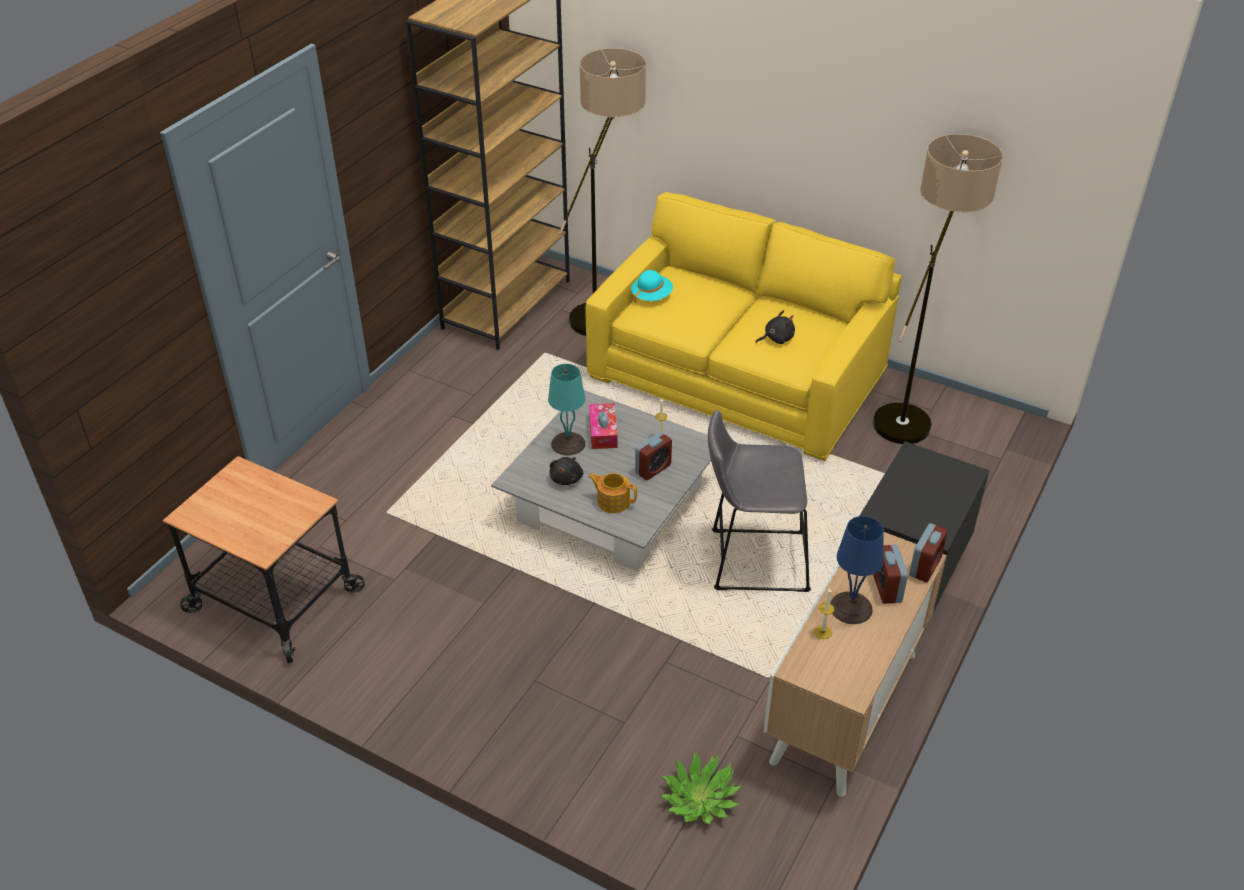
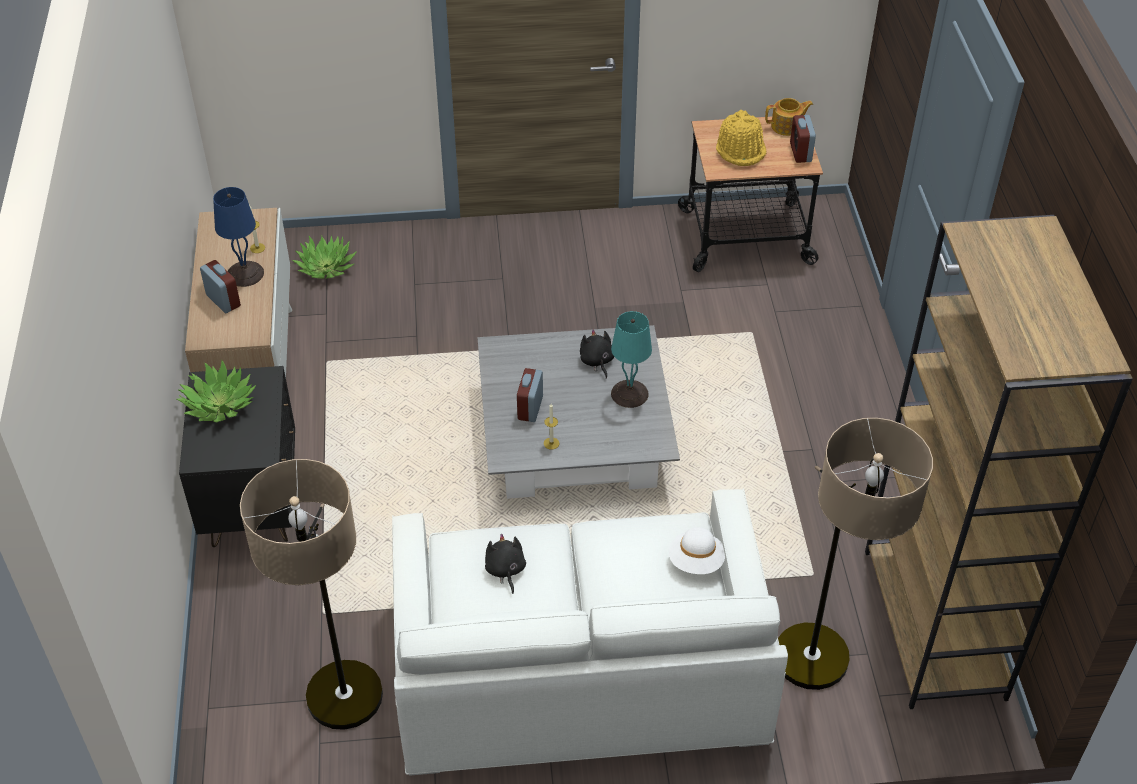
camera: 145 degrees right, 5 degrees up
yellow sofa [585,192,902,461] -> white sofa [392,489,788,776]
teapot [588,473,637,513] -> teapot moved to [765,98,813,136]
tissue box [589,403,618,449] -> none
turquoise hat [631,270,673,304] -> white hat [669,527,725,574]
grey stool [708,410,811,592] -> none
black plush toy [755,310,795,344] -> black plush toy turned 135 degrees clockwise [485,534,526,594]
alarm clock [909,523,948,582] -> alarm clock moved to [790,115,816,163]
none -> potted plant [176,360,256,422]
none -> yellow hat [716,110,767,166]

